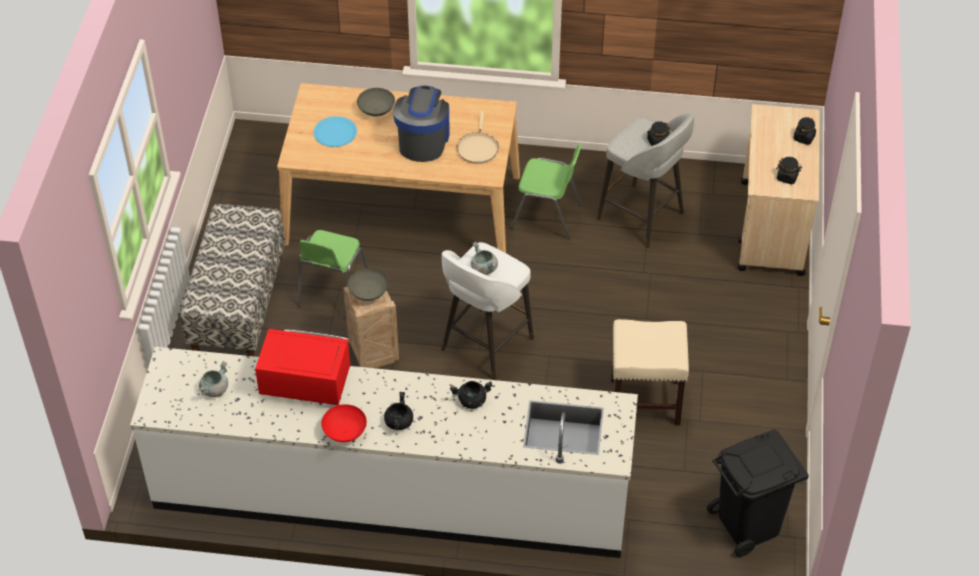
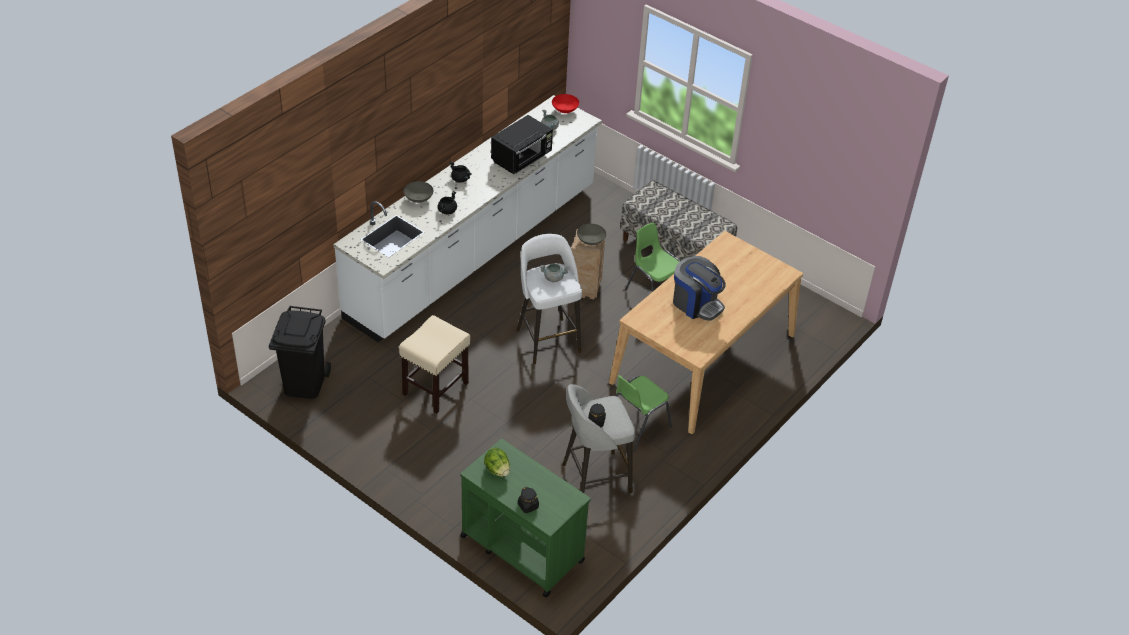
camera: 120 degrees right, 5 degrees down
red microwave [255,329,351,405] -> black microwave [491,115,553,174]
blue plate [313,116,357,147] -> none
red bowl [321,404,367,442] -> red bowl moved to [552,94,579,113]
grey bowl [357,88,395,116] -> grey bowl moved to [404,181,433,203]
beige frying pan [457,111,499,164] -> none
beige cart [738,104,819,276] -> green cart [460,439,591,597]
black jar [776,157,802,184] -> lettuce [484,447,510,477]

